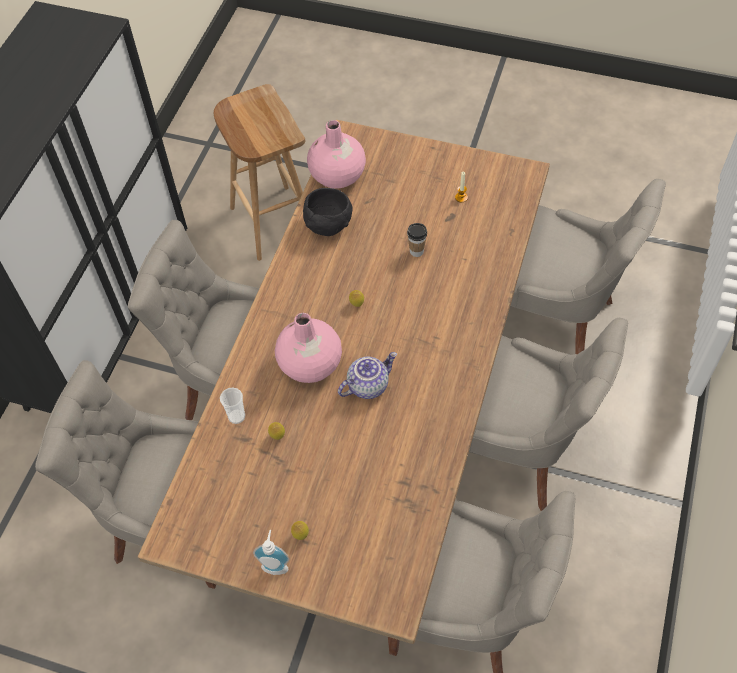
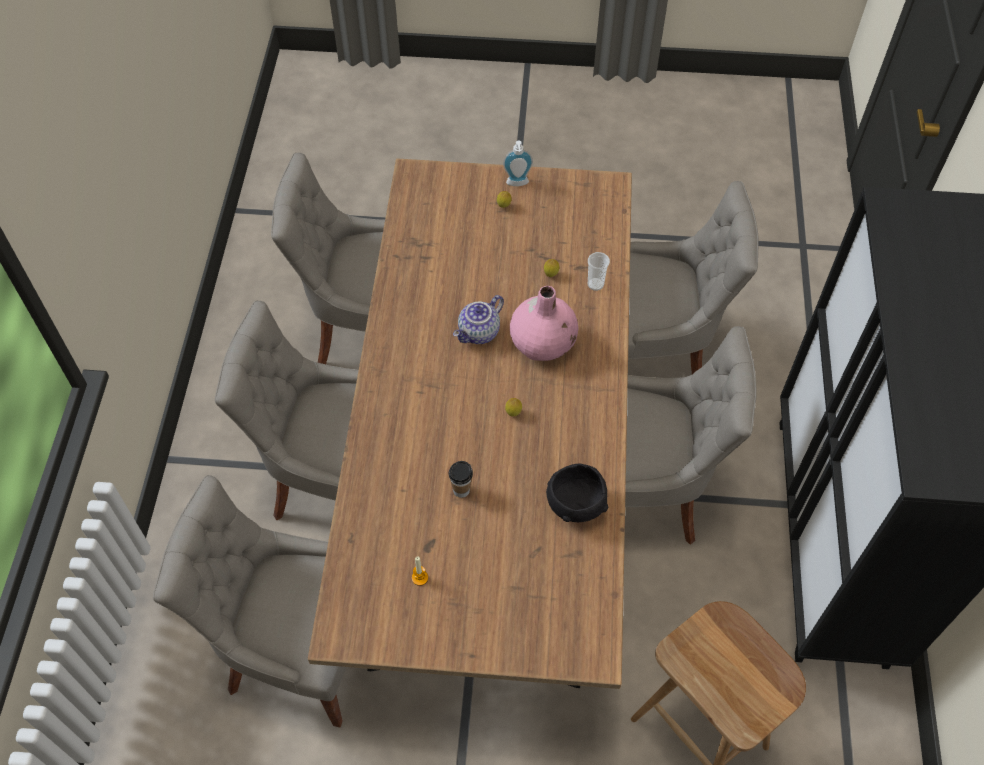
camera: 165 degrees right, 0 degrees up
pink vase [307,120,366,189] -> none

